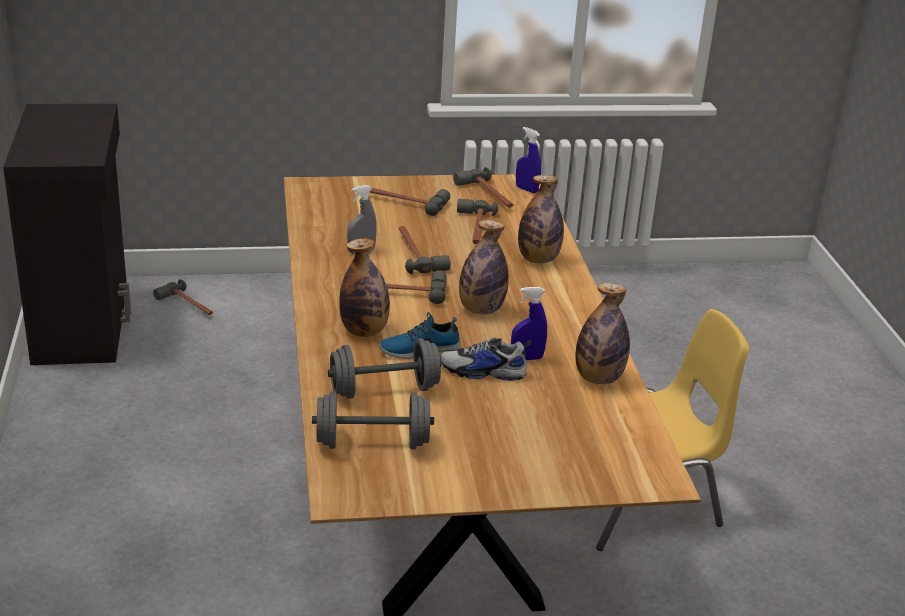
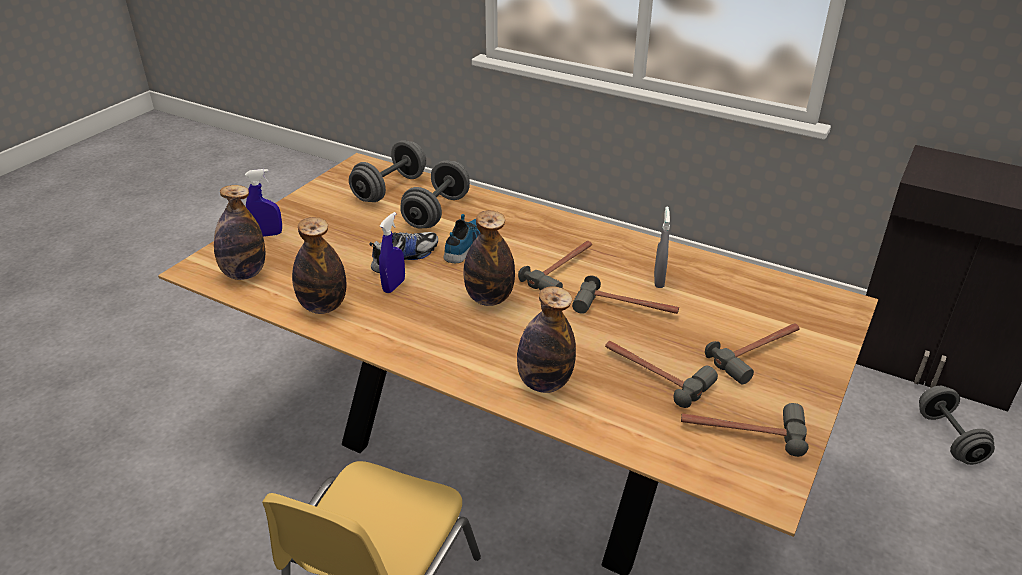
camera: 130 degrees right, 5 degrees up
hammer [153,279,213,315] -> grey dumbbell [919,386,995,465]
bottle [339,238,390,337] -> bottle moved to [214,185,265,280]
blue spray bottle [516,127,541,193] -> blue spray bottle moved to [245,169,282,237]

